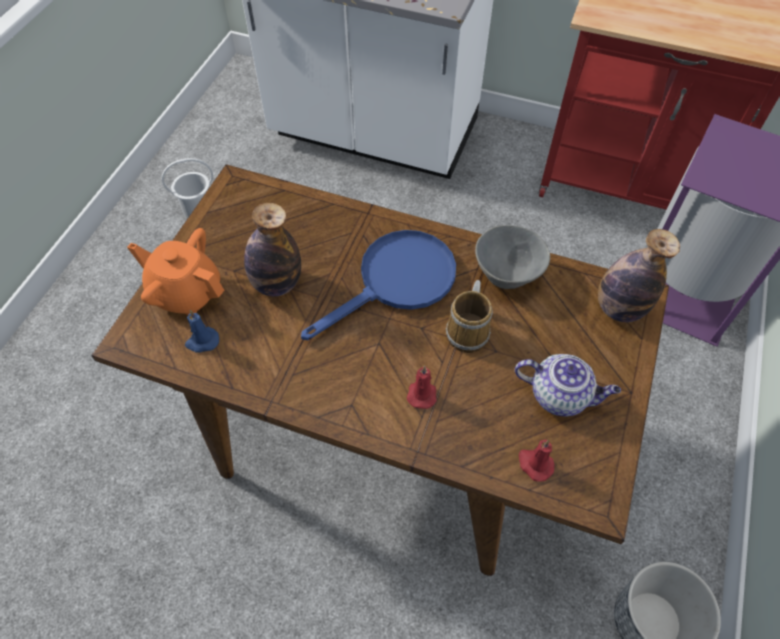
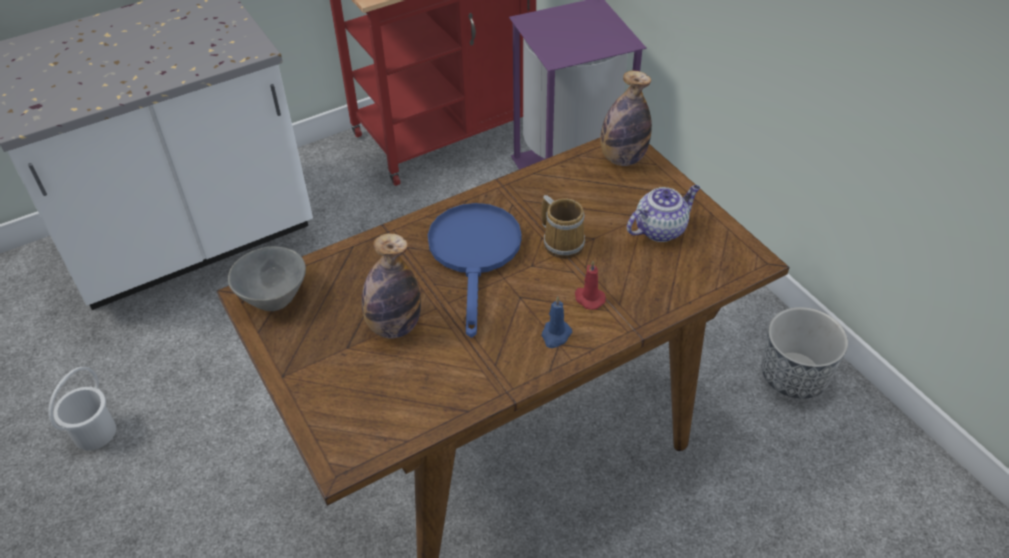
camera: 50 degrees left, 10 degrees down
orange teapot [127,228,225,315] -> none
blue candle [185,310,219,353] -> blue candle moved to [541,296,572,348]
grey bowl [475,225,550,289] -> grey bowl moved to [228,246,306,311]
red candle [519,440,555,482] -> none

